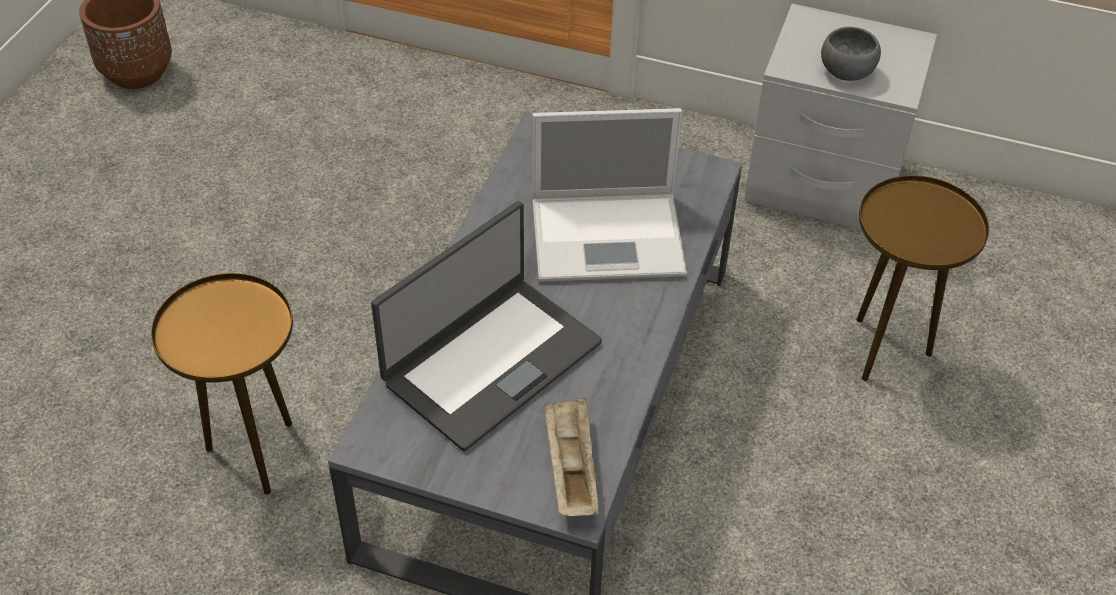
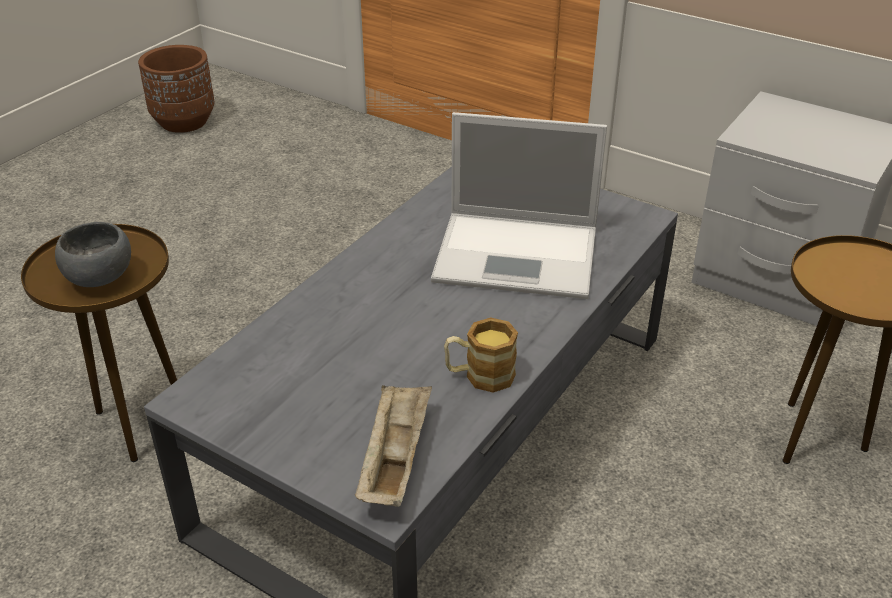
camera: 15 degrees right, 10 degrees down
laptop [371,201,602,451] -> none
grey bowl [821,27,881,81] -> grey bowl moved to [55,222,131,287]
none -> mug [444,317,518,393]

